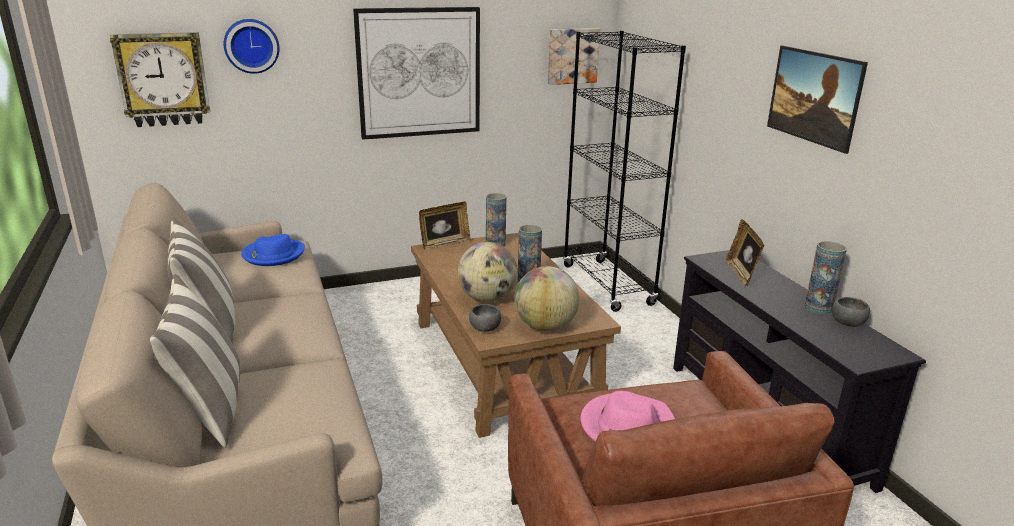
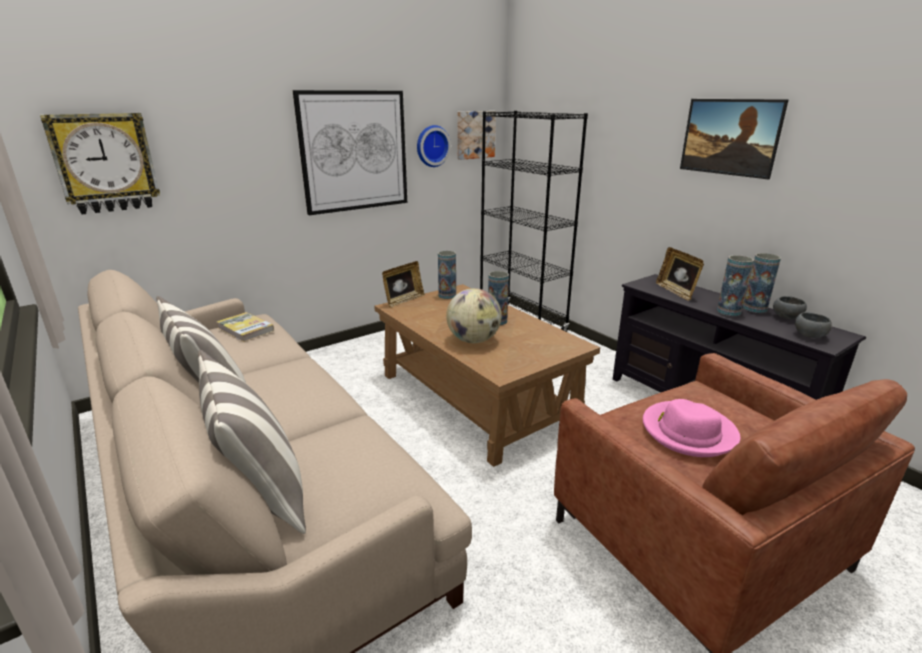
camera: 15 degrees left, 0 degrees up
wall clock [223,19,280,74] -> wall clock moved to [417,125,451,167]
blue hat [241,234,305,266] -> book [217,312,274,342]
grey bowl [469,304,501,332] -> grey bowl moved to [795,312,832,338]
globe [514,266,579,331] -> none
none -> vase [717,255,754,316]

